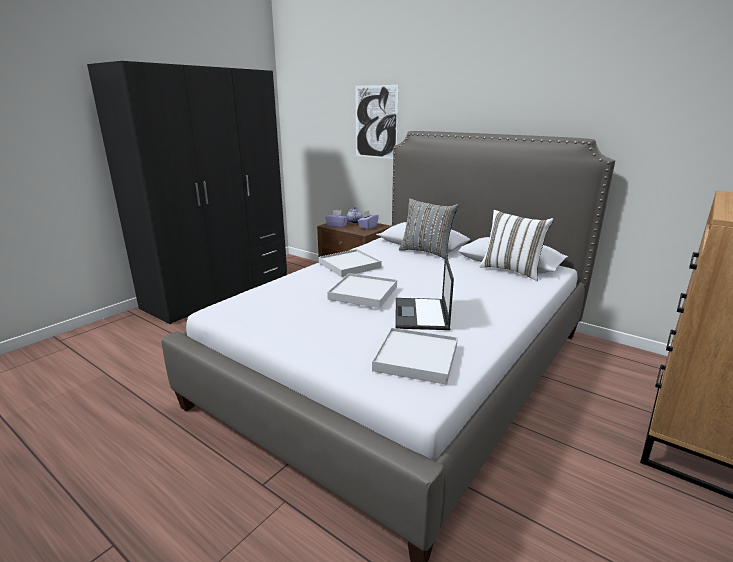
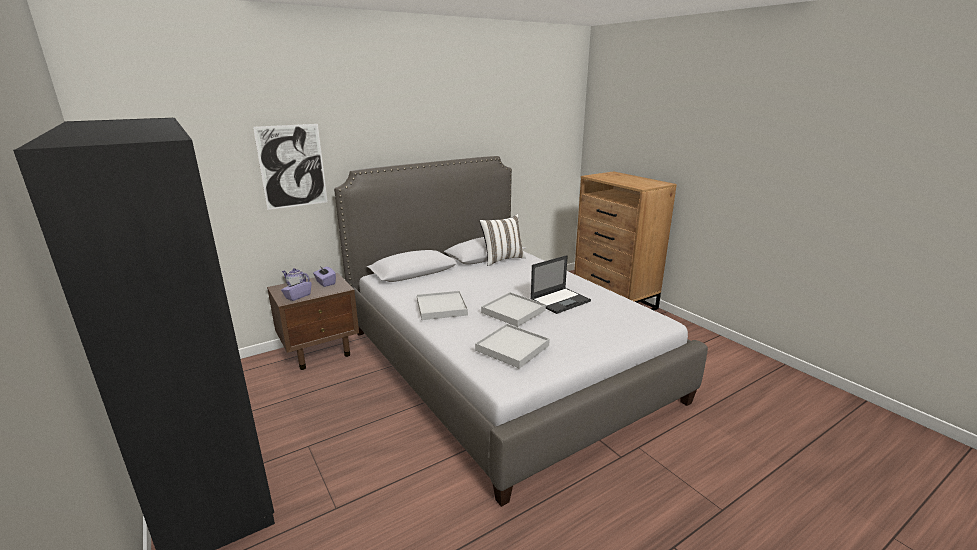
camera: 70 degrees left, 0 degrees up
white tray [372,327,458,385] -> white tray moved to [475,324,550,369]
laptop [395,255,454,330] -> laptop turned 60 degrees counterclockwise [531,255,591,314]
grey pillow [399,198,459,259] -> none

